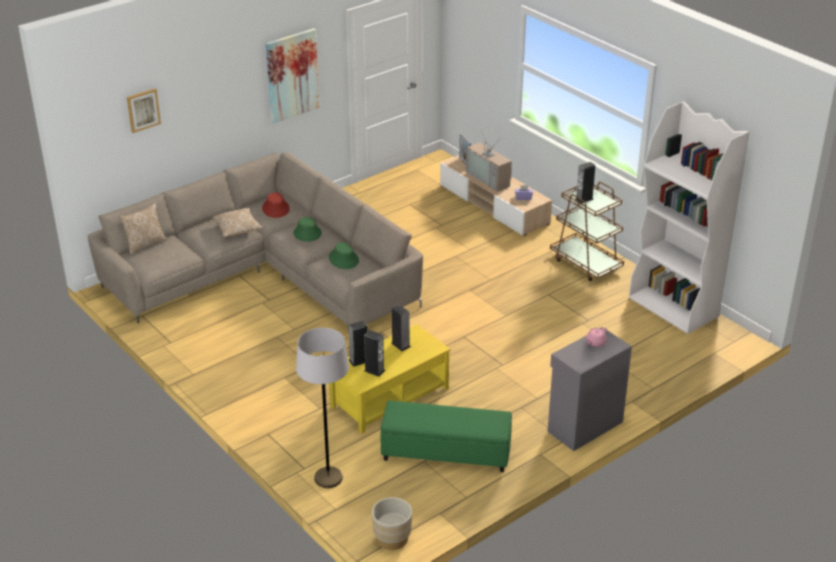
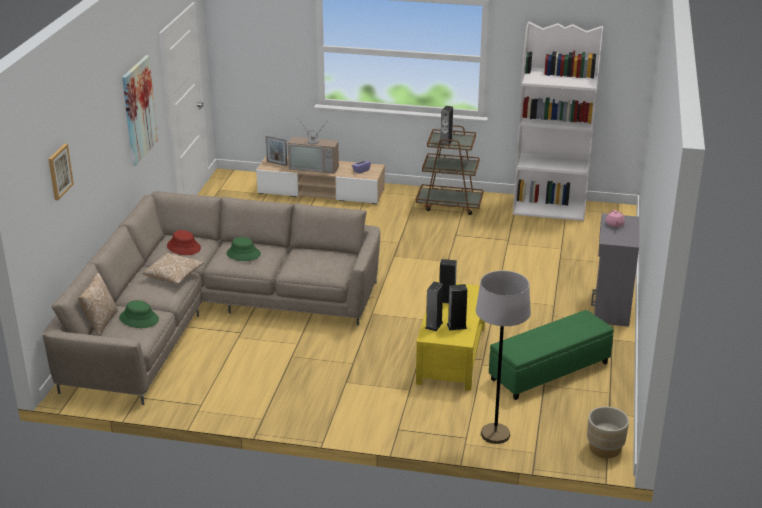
camera: 40 degrees left, 5 degrees down
green hat [329,242,359,269] -> green hat moved to [119,300,159,328]

